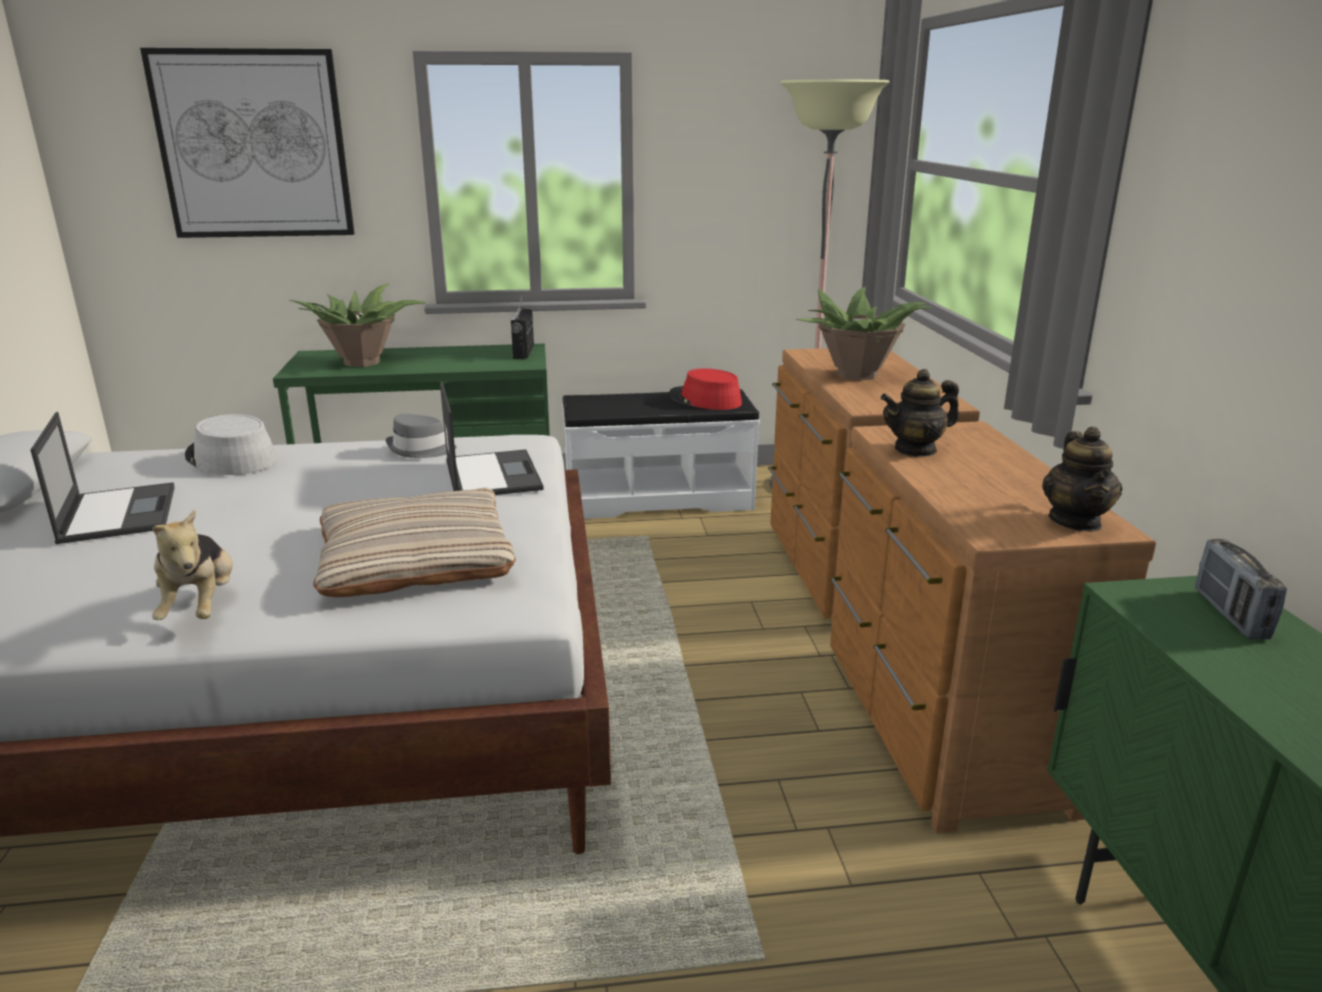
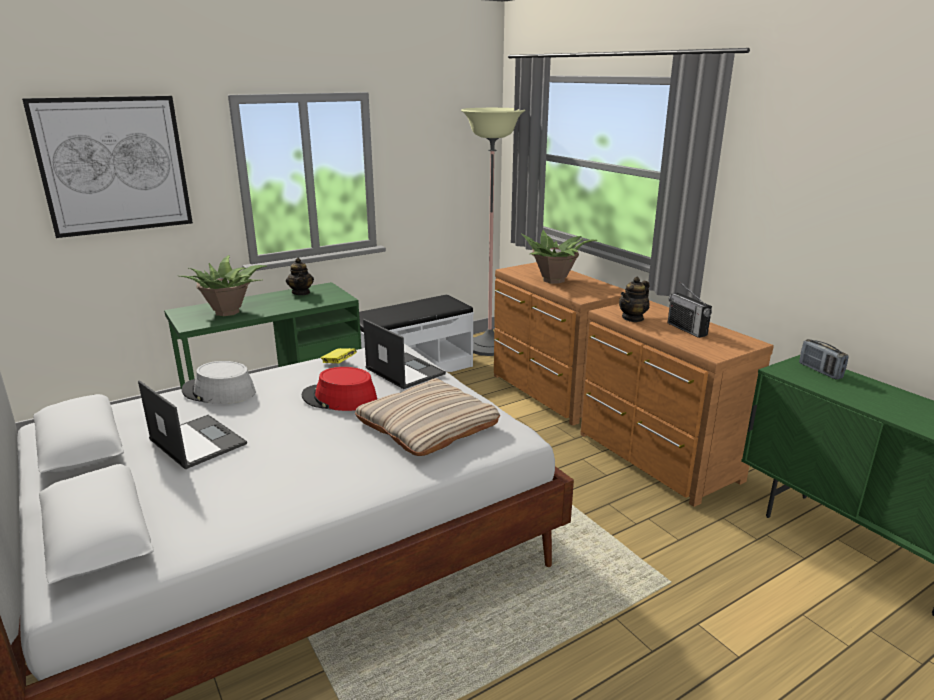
camera: 25 degrees left, 0 degrees up
plush toy [152,509,233,620] -> none
grey hat [386,414,457,458] -> yellow book [321,348,357,363]
radio [511,294,534,359] -> radio moved to [668,281,712,338]
red hat [669,369,742,410] -> red hat moved to [302,367,377,411]
teapot [1042,426,1123,532] -> teapot moved to [286,258,314,295]

